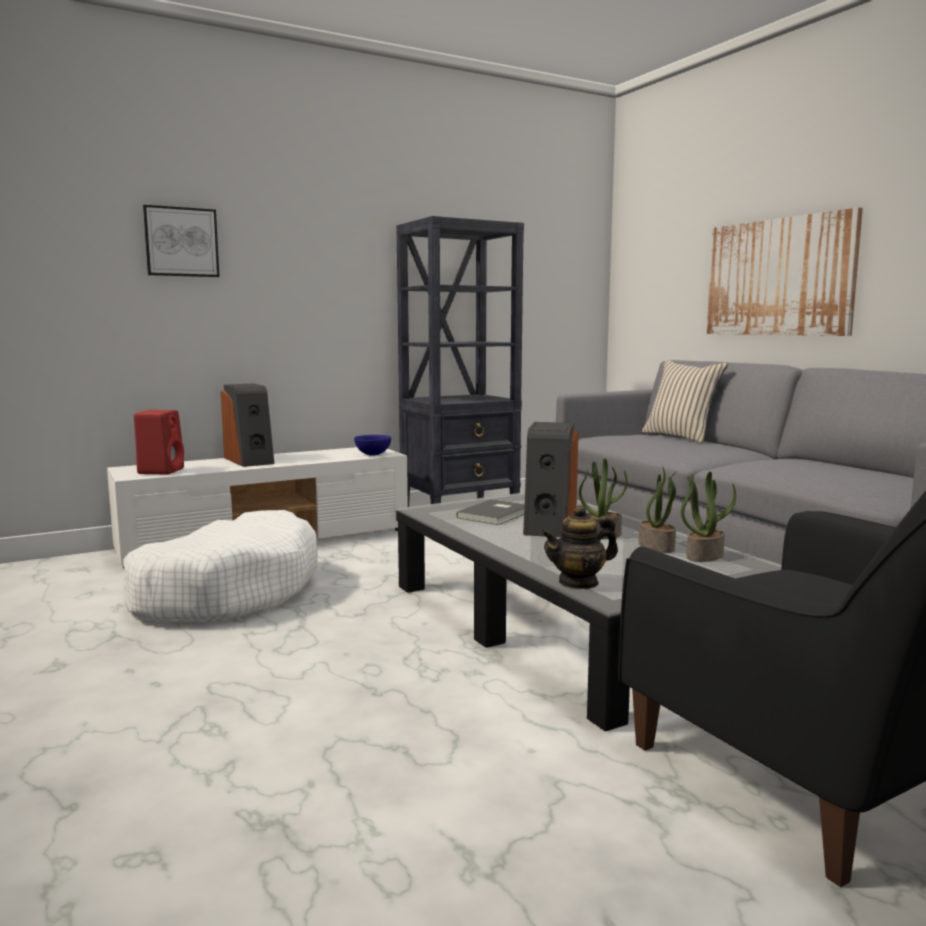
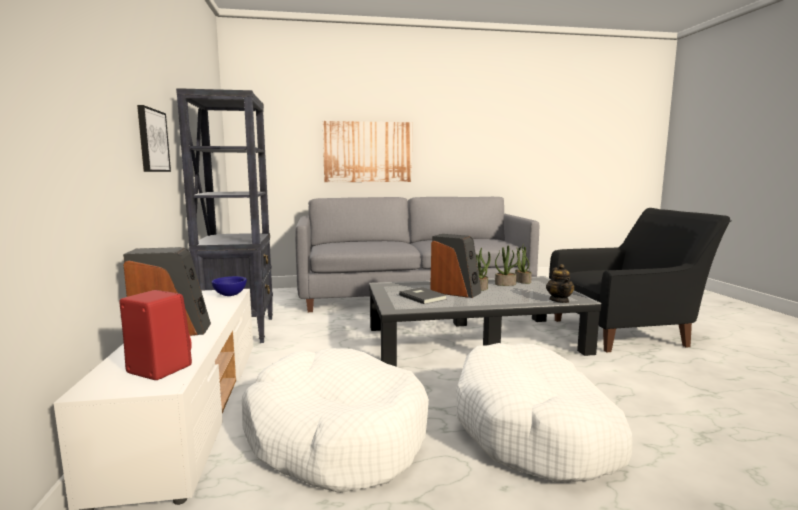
camera: 70 degrees left, 0 degrees up
picture [143,205,220,277] -> picture moved to [137,105,171,172]
beige pillow [642,360,728,444] -> none
none -> white dog bed [456,343,632,482]

